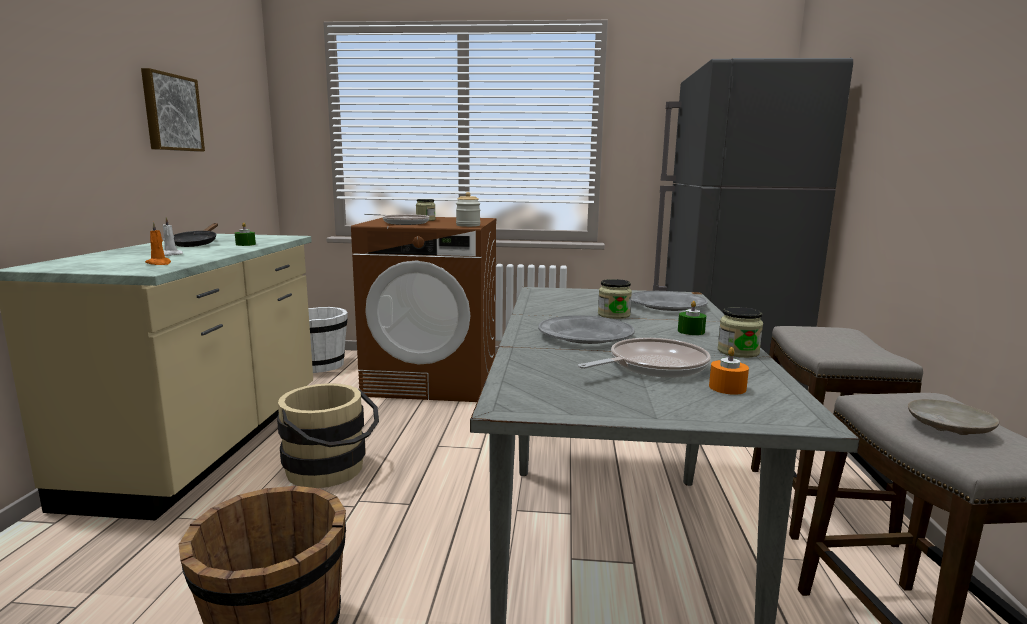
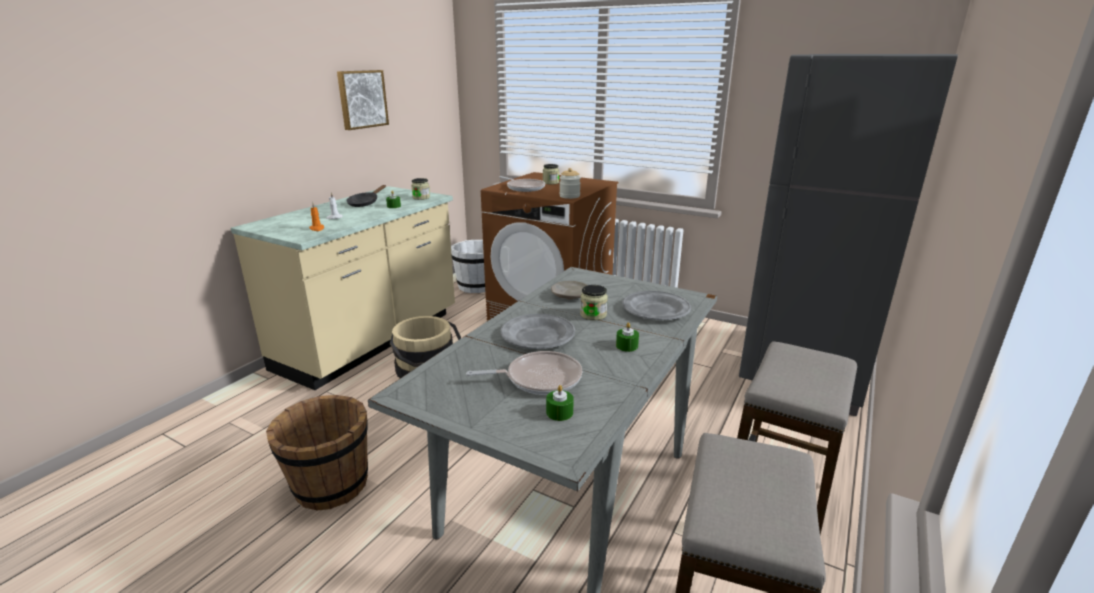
camera: 25 degrees right, 10 degrees up
orange candle [709,347,749,395] -> green candle [546,385,574,421]
jar [717,307,763,358] -> jar moved to [411,178,430,200]
beige plate [908,399,999,435] -> beige plate moved to [551,281,587,300]

